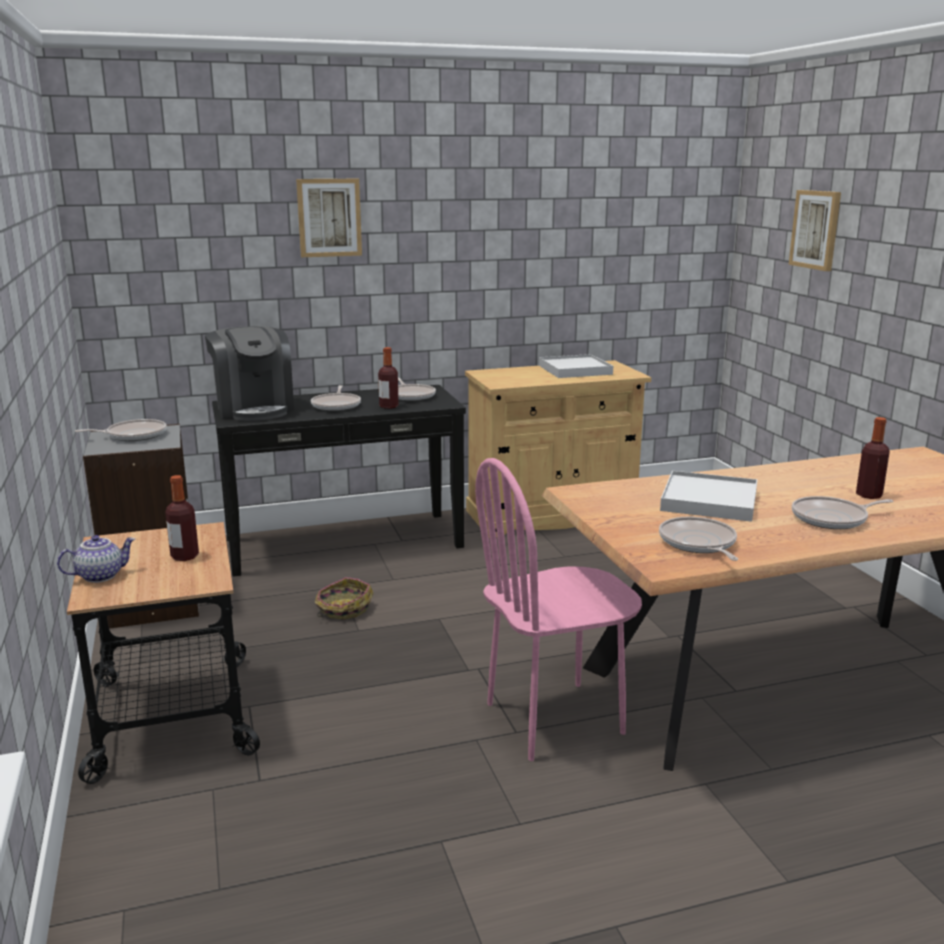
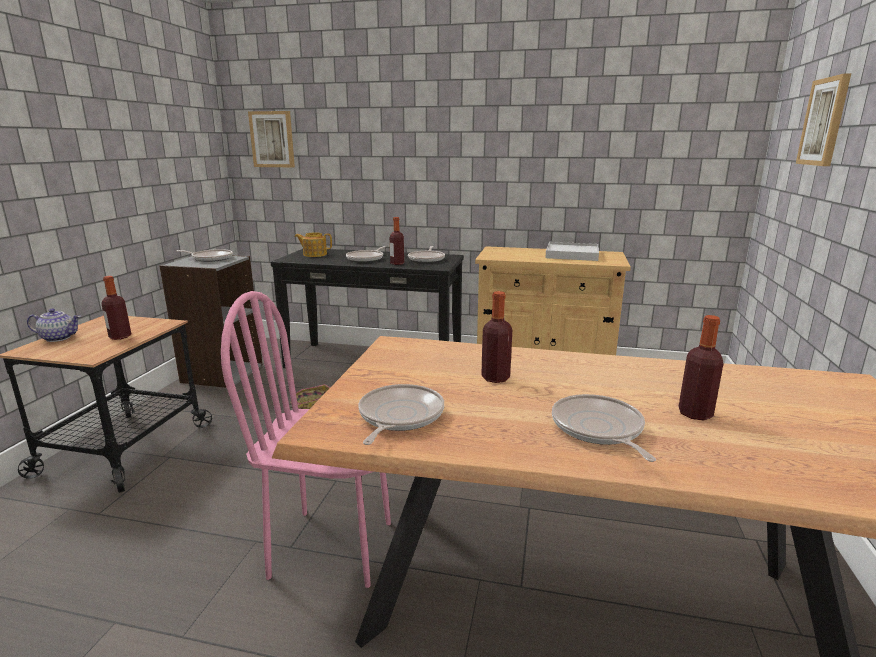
camera: 30 degrees right, 0 degrees up
coffee machine [205,326,294,421] -> teapot [295,232,332,257]
picture [296,179,362,257] -> picture moved to [248,111,295,167]
white tray [660,471,757,522] -> bottle [481,291,512,383]
frying pan [792,496,893,529] -> frying pan turned 60 degrees clockwise [552,394,656,462]

